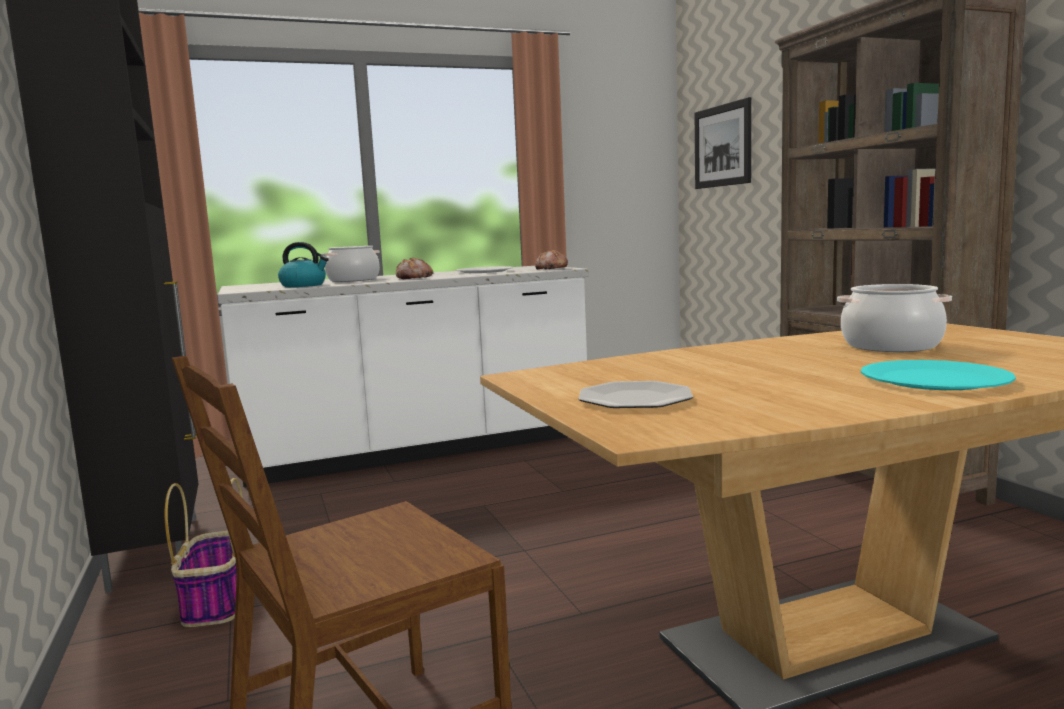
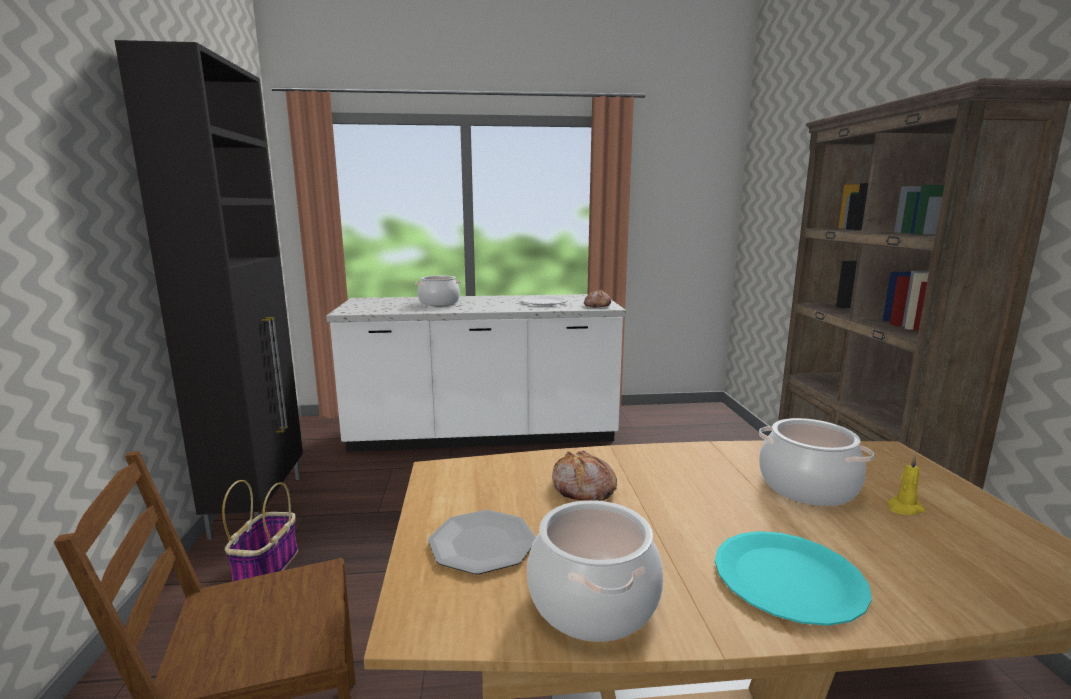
camera: 15 degrees right, 5 degrees up
kettle [278,242,329,287] -> none
bread [396,257,433,280] -> bread moved to [552,450,617,501]
picture [695,97,751,189] -> none
none -> cooking pot [527,500,663,642]
none -> yellow candle [888,456,925,515]

